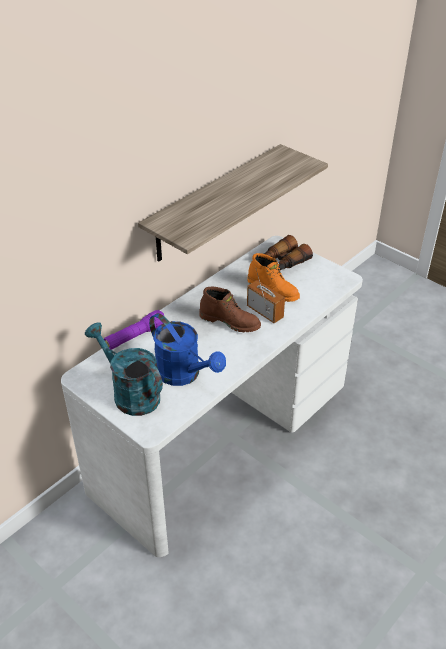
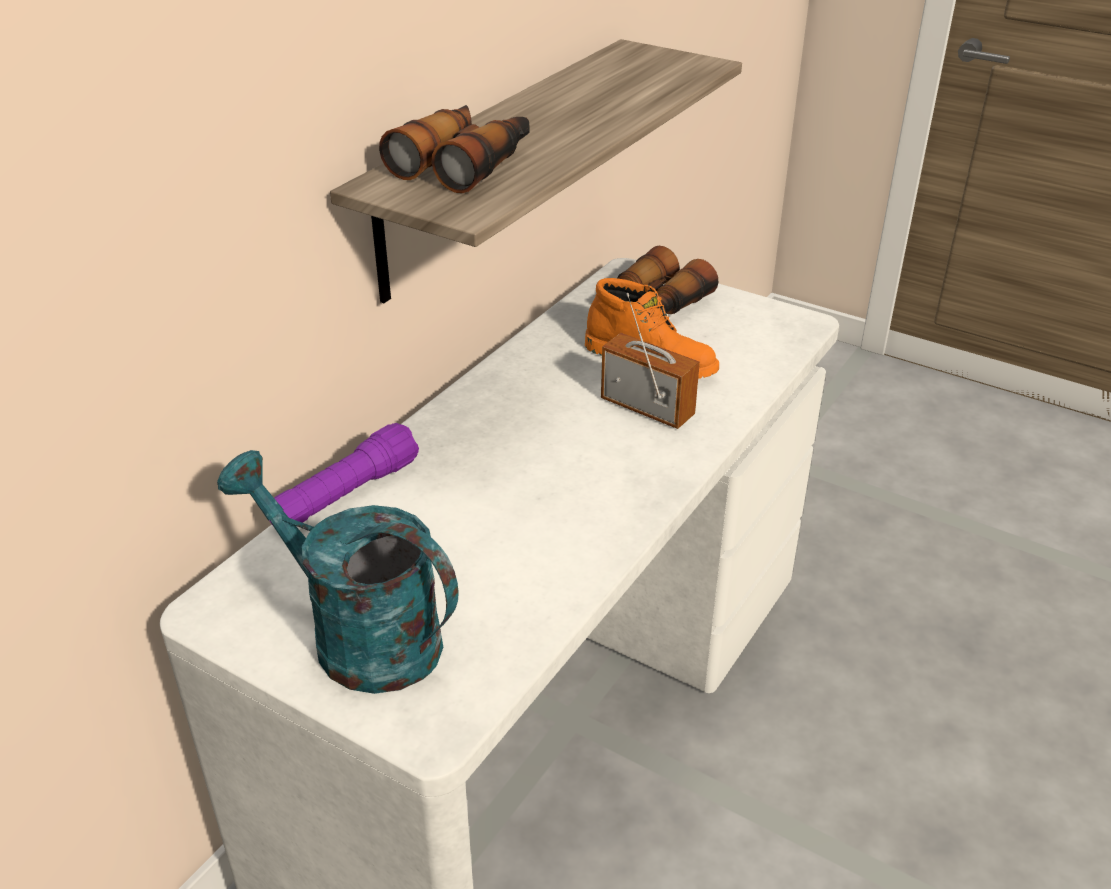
camera: 10 degrees left, 5 degrees down
blue watering can [149,313,226,386] -> none
brown boot [199,287,261,332] -> none
none -> binoculars [379,105,530,193]

